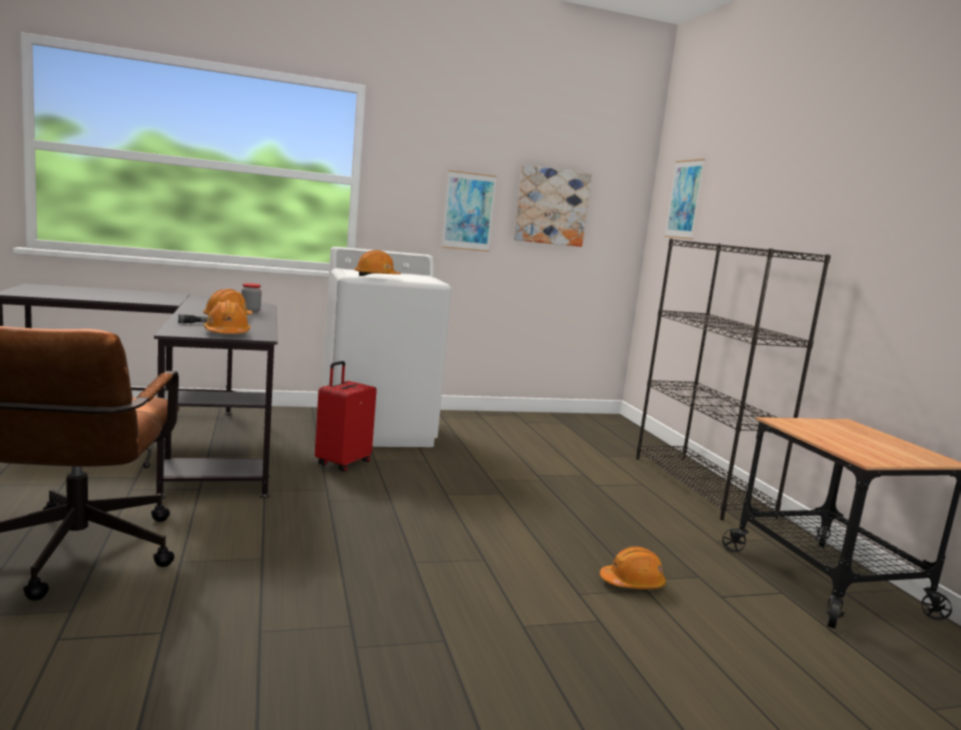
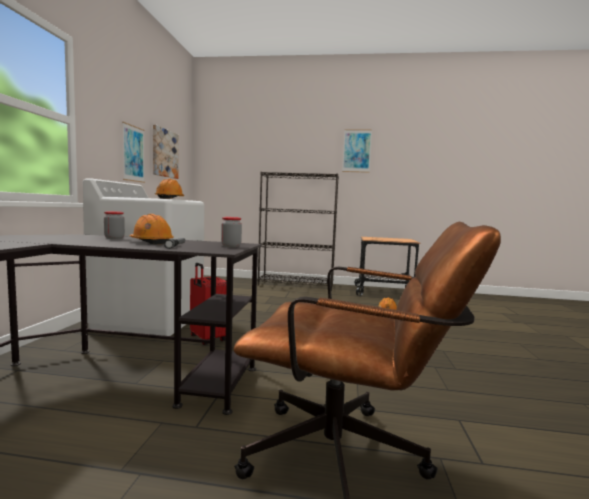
camera: 65 degrees left, 5 degrees down
orange hard hat [204,300,251,334] -> jar [221,217,242,247]
picture [664,159,705,240] -> picture moved to [342,129,372,173]

